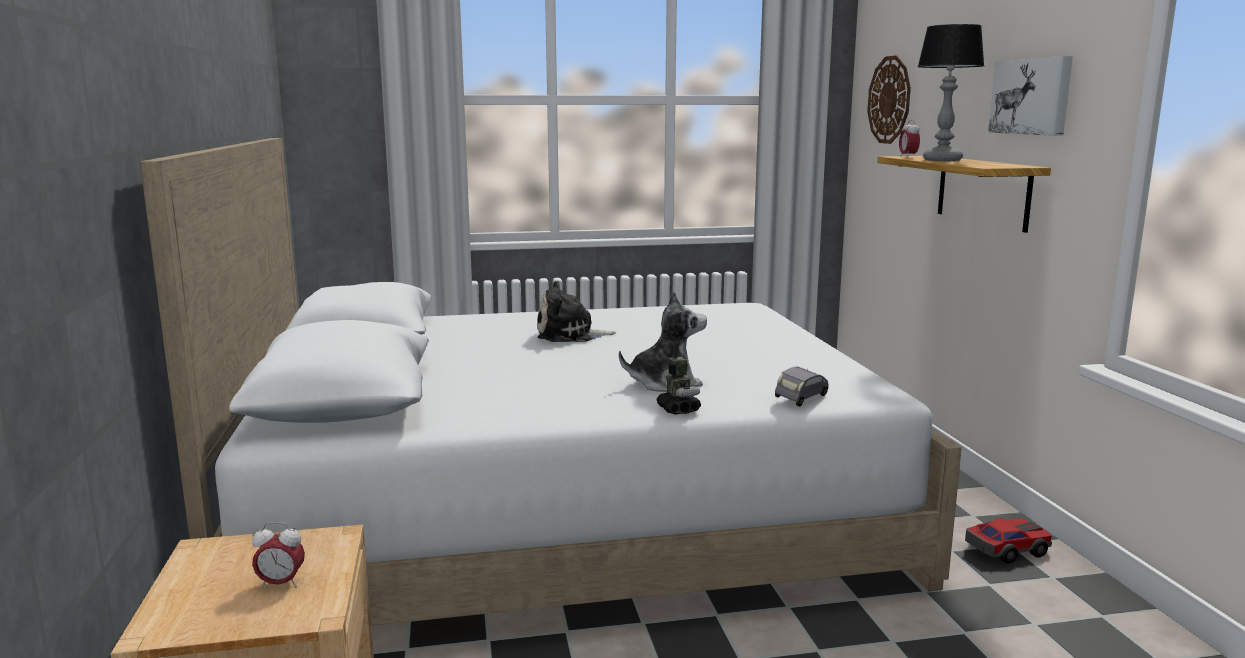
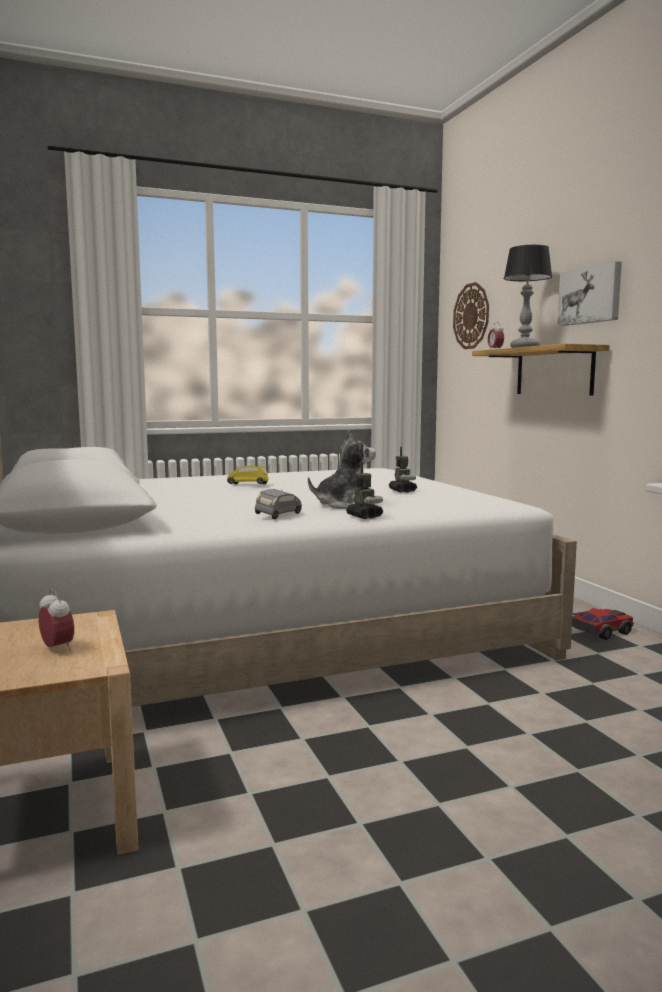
camera: 10 degrees left, 5 degrees down
alarm clock [252,522,305,589] -> alarm clock turned 120 degrees counterclockwise [39,590,74,652]
plush toy [537,281,616,342] -> yellow toy car [227,466,269,484]
grey toy car [775,366,829,406] -> grey toy car moved to [255,489,302,519]
none -> toy robot [389,447,417,492]

